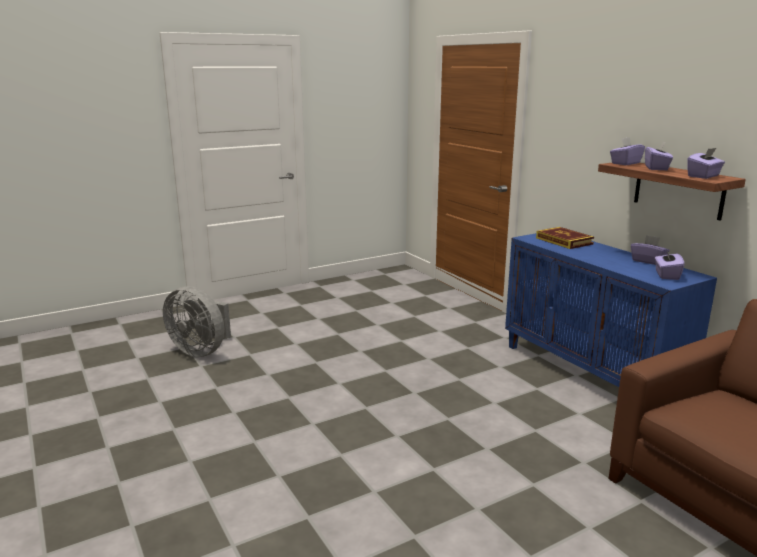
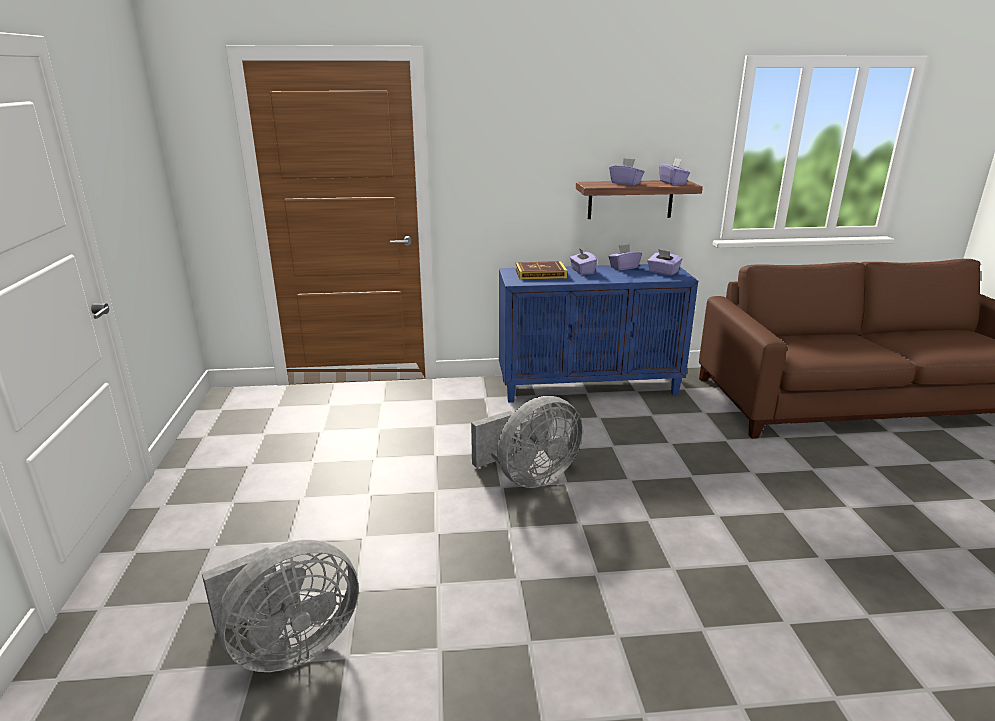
camera: 65 degrees left, 5 degrees up
purple tissue box [610,137,645,165] -> purple tissue box moved to [570,248,597,275]
none -> grey fan [471,396,583,488]

